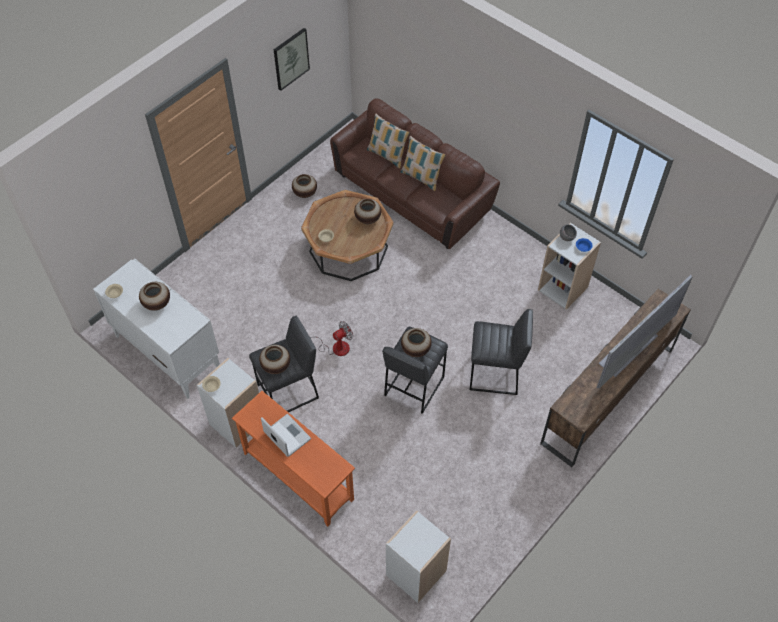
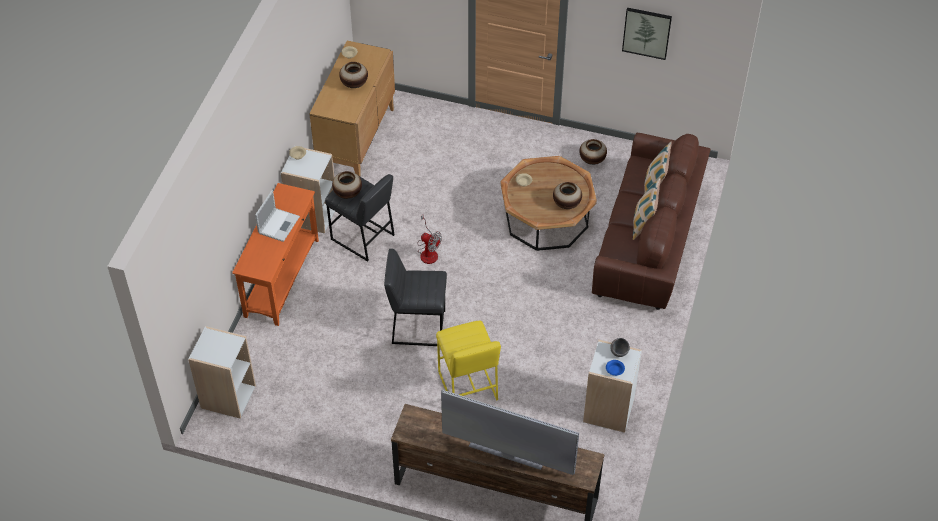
camera: 65 degrees right, 5 degrees down
white cabinet [93,258,220,399] -> brown cabinet [309,41,395,177]
vase [401,328,432,357] -> none
grey stool [470,309,533,395] -> yellow stool [436,321,501,401]

